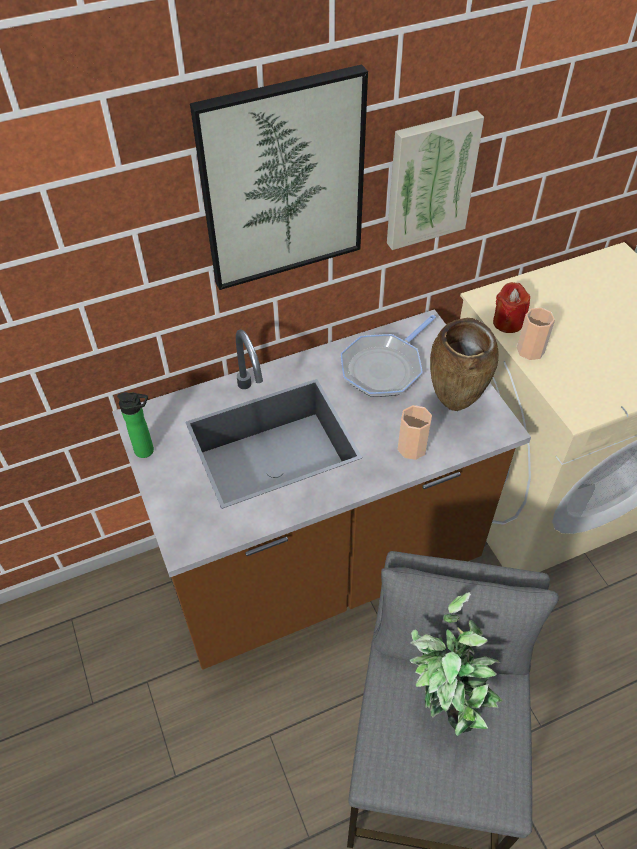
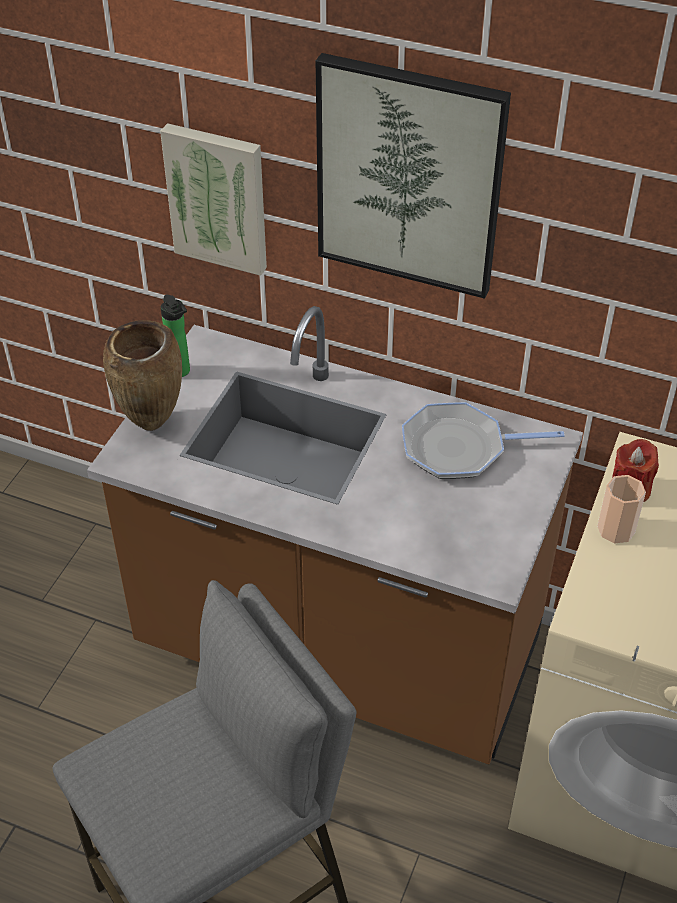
camera: 45 degrees right, 5 degrees down
picture [387,110,484,250] -> picture moved to [160,123,267,276]
cup [397,405,432,460] -> none
potted plant [410,592,503,736] -> none
brown vase [430,318,499,411] -> brown vase moved to [103,320,182,431]

